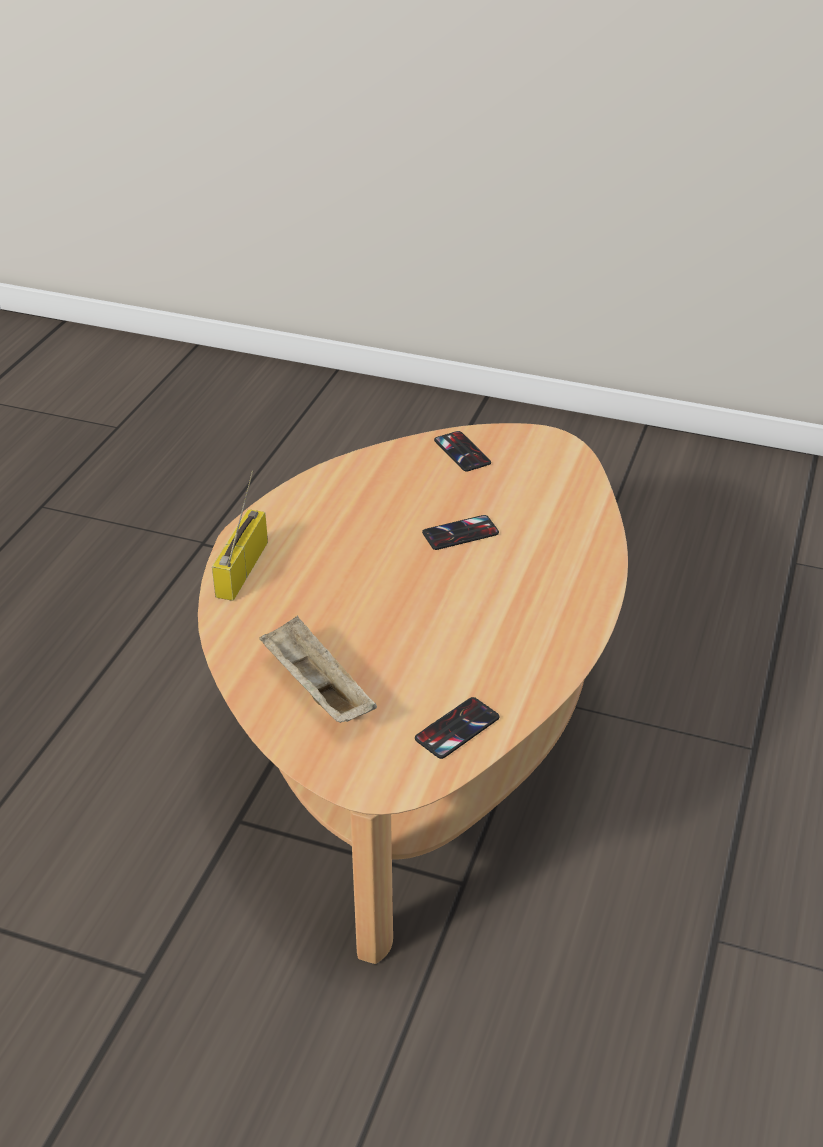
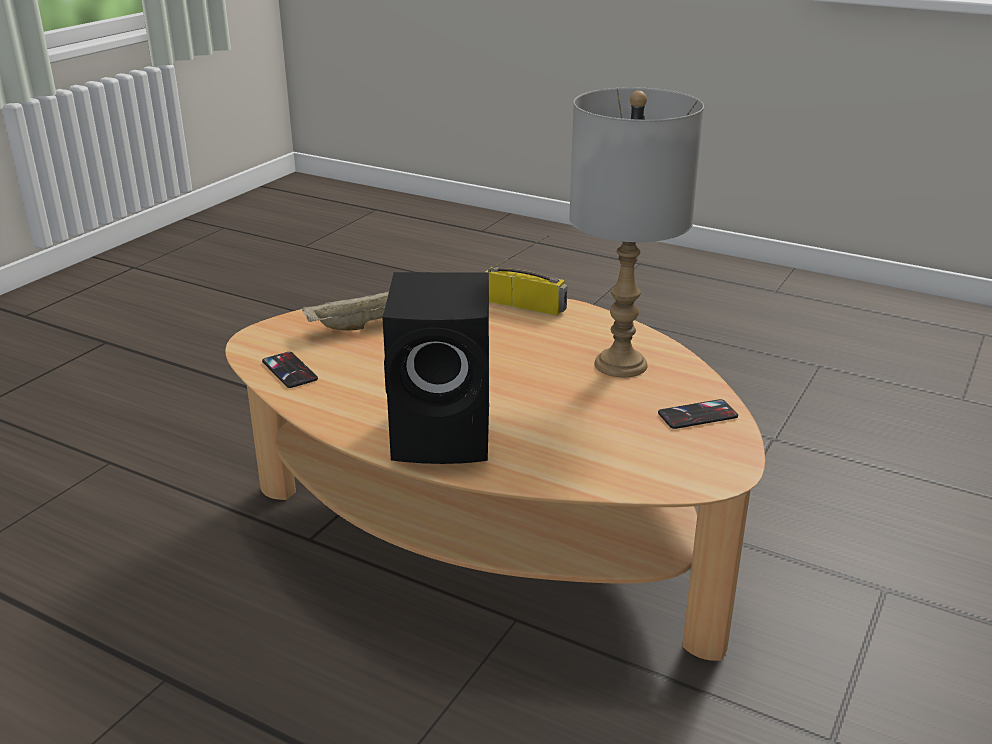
camera: 100 degrees right, 10 degrees down
phone [422,515,499,550] -> none
none -> black speaker [382,272,489,464]
none -> grey table lamp [569,87,704,377]

